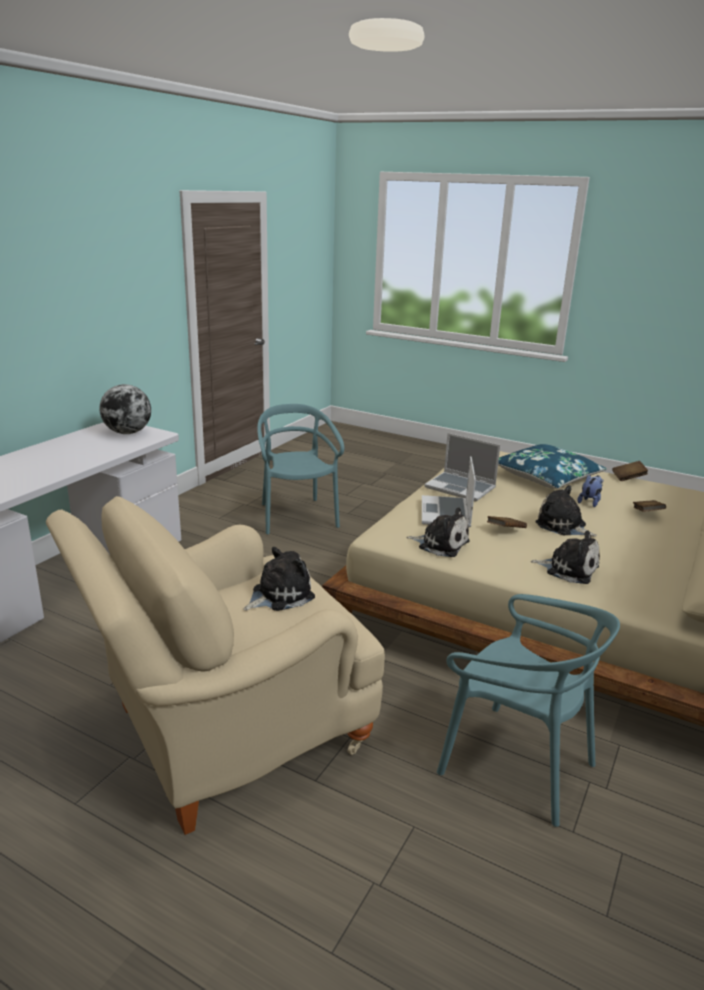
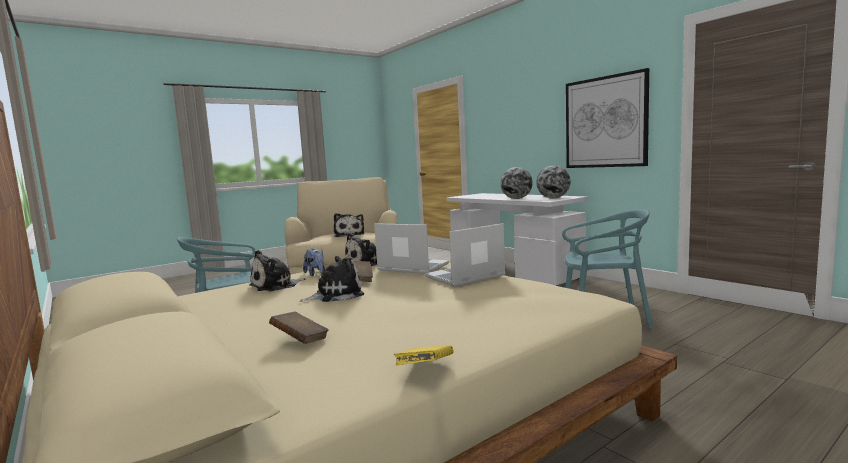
camera: 115 degrees right, 15 degrees down
blue pillow [498,444,607,489] -> none
plush toy [578,474,604,507] -> plush toy moved to [303,248,325,276]
brown book [612,461,648,481] -> yellow book [394,345,454,365]
none -> globe [500,167,533,199]
none -> picture [566,68,649,168]

